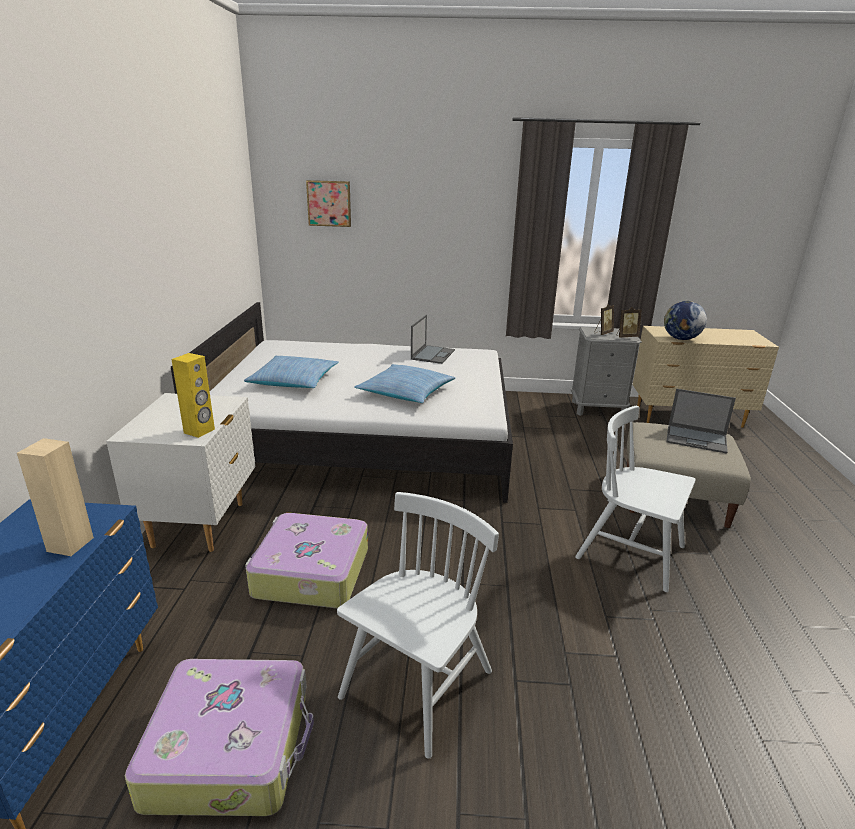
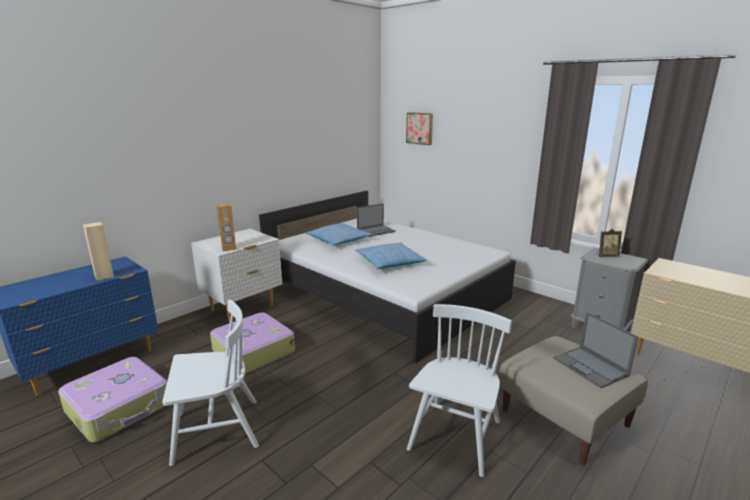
camera: 40 degrees right, 5 degrees down
yellow speaker [172,353,215,438] -> brown speaker [217,203,236,251]
laptop [411,315,455,364] -> laptop moved to [357,203,396,237]
white chair [575,406,696,592] -> white chair turned 45 degrees clockwise [407,304,512,477]
picture frame [617,307,642,337] -> none
globe [664,301,707,340] -> none

